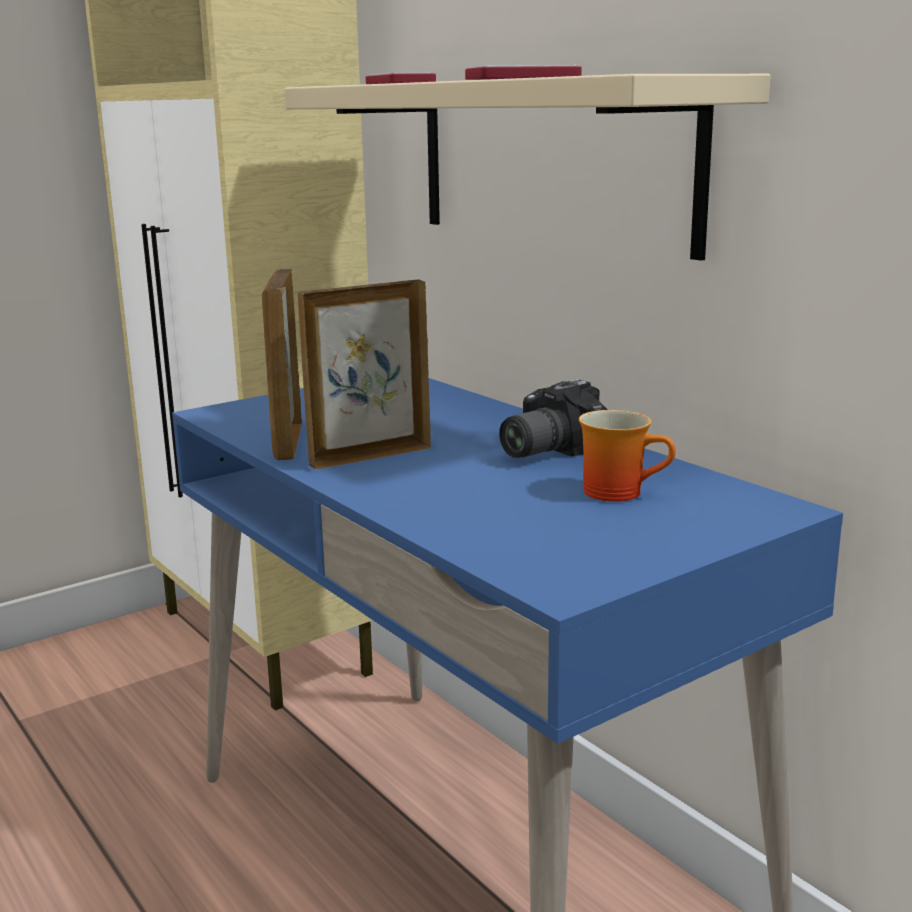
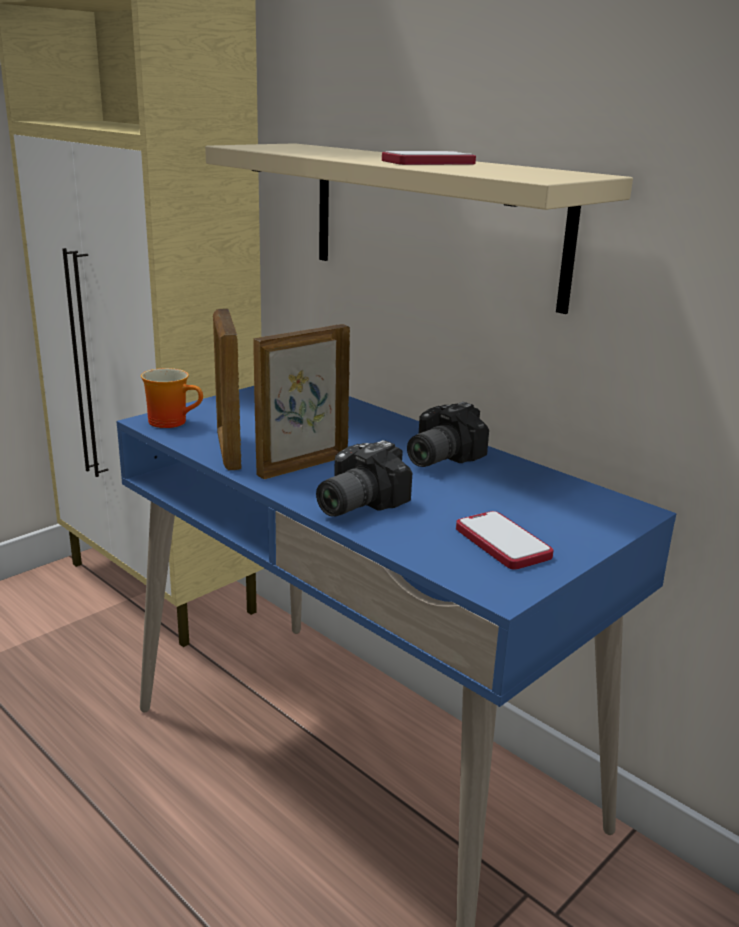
camera: 10 degrees left, 5 degrees up
phone [365,72,436,84] -> phone moved to [456,511,554,570]
mug [579,410,676,502] -> mug moved to [141,368,203,428]
none -> camera [316,440,412,516]

